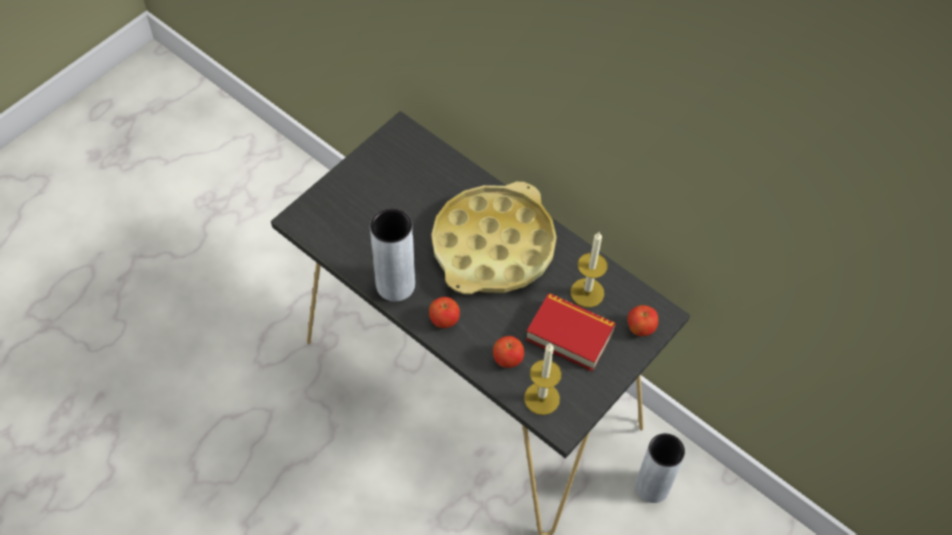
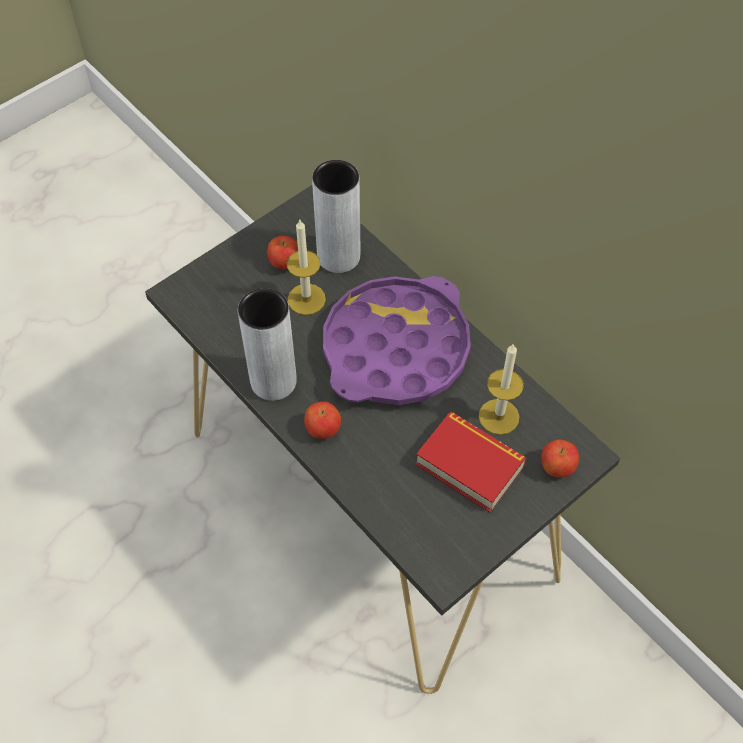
camera: 10 degrees right, 0 degrees up
yellow tray [431,182,557,295] -> purple tray [323,276,471,405]
apple [493,336,524,368] -> apple moved to [267,236,298,269]
candle [524,343,562,415] -> candle moved to [287,220,326,315]
grey vase [635,433,685,503] -> grey vase moved to [312,160,361,273]

